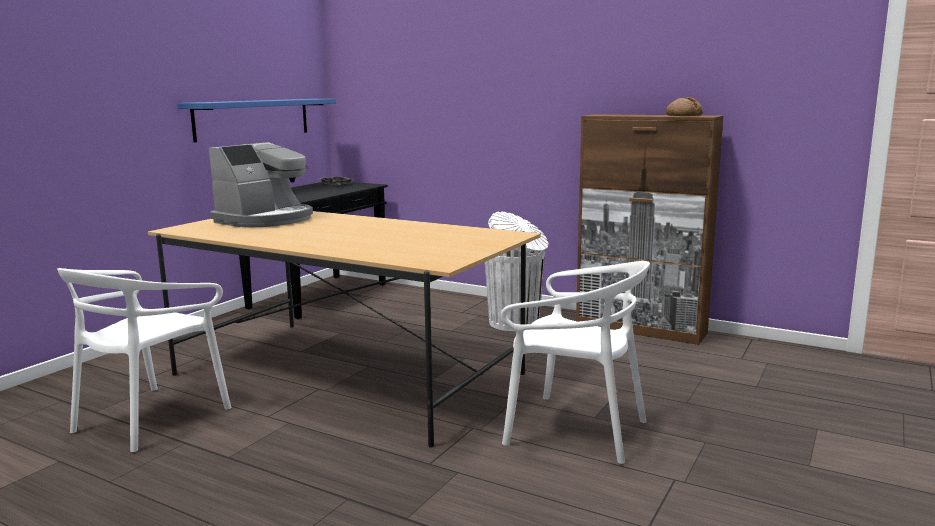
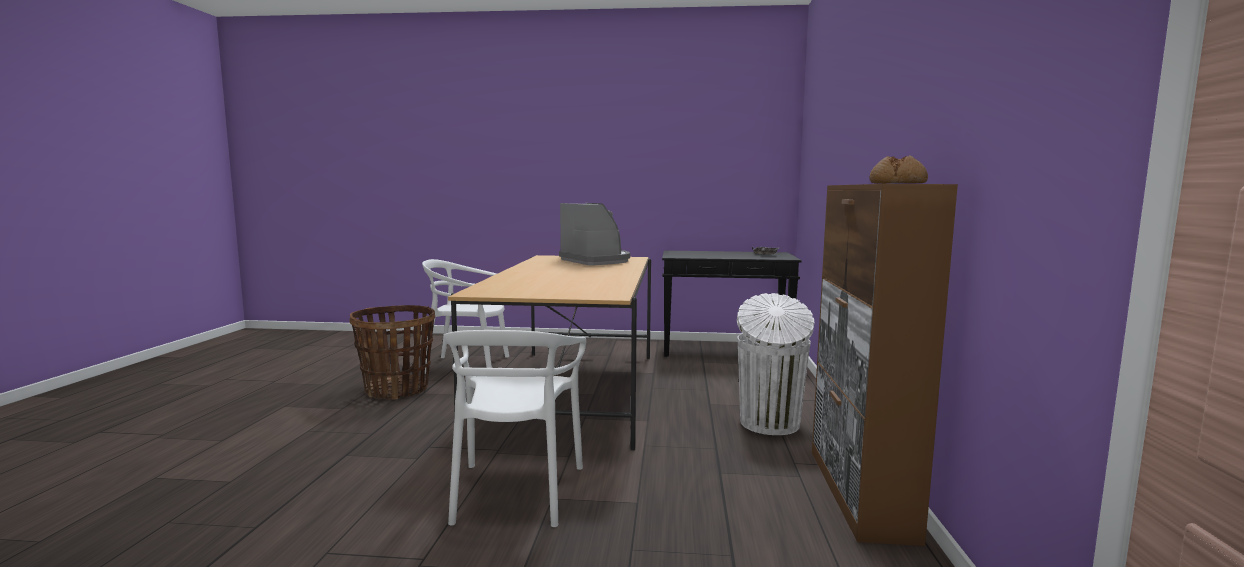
camera: 65 degrees right, 5 degrees down
blue shelf [177,99,336,142] -> none
coffee machine [209,142,313,227] -> coffee machine turned 135 degrees counterclockwise [559,203,630,265]
none -> basket [349,305,435,400]

